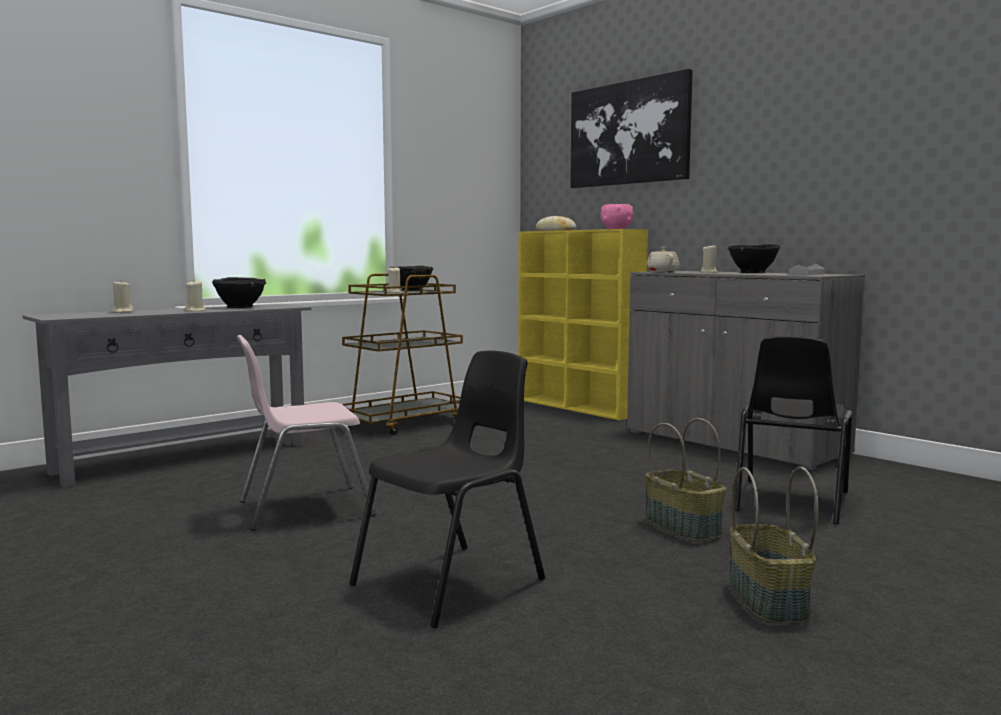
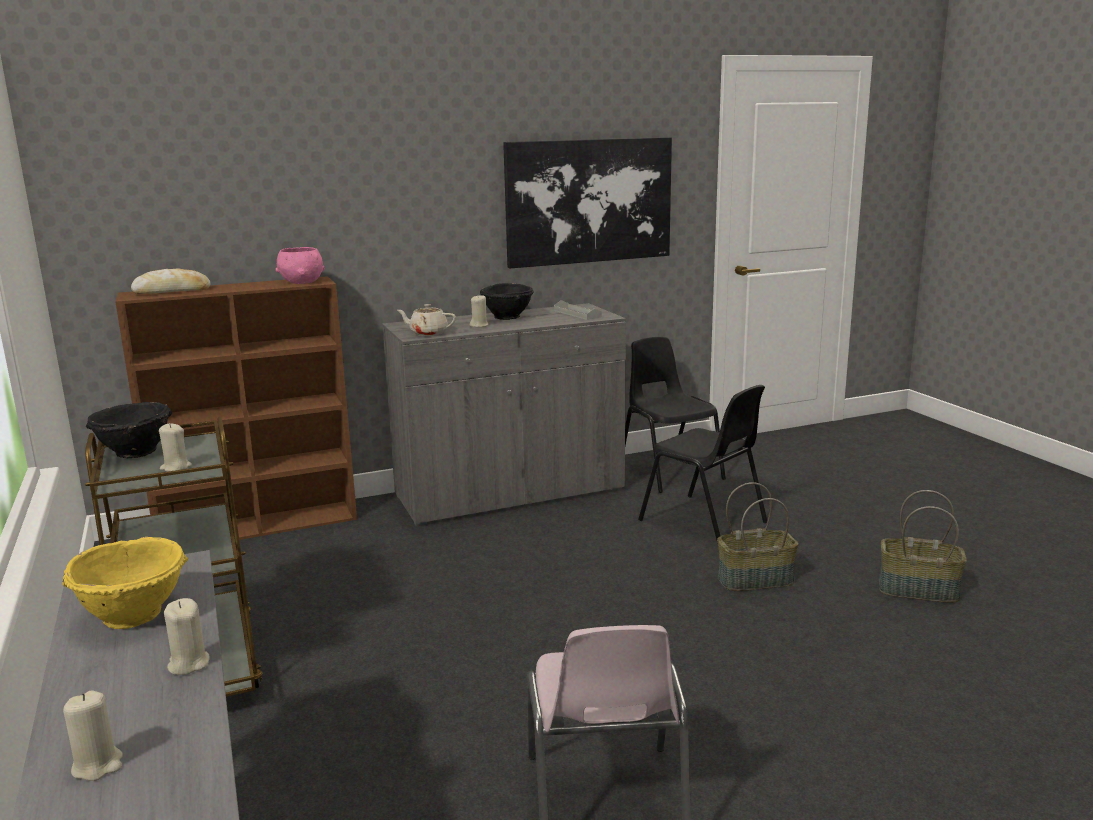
camera: 70 degrees left, 10 degrees up
black bowl [212,277,266,308] -> yellow bowl [62,537,188,629]
black chair [349,350,546,628] -> black chair moved to [625,337,726,493]
yellow bookcase [518,229,648,420] -> brown bookcase [115,276,357,540]
picture [570,69,693,188] -> picture moved to [503,137,672,268]

